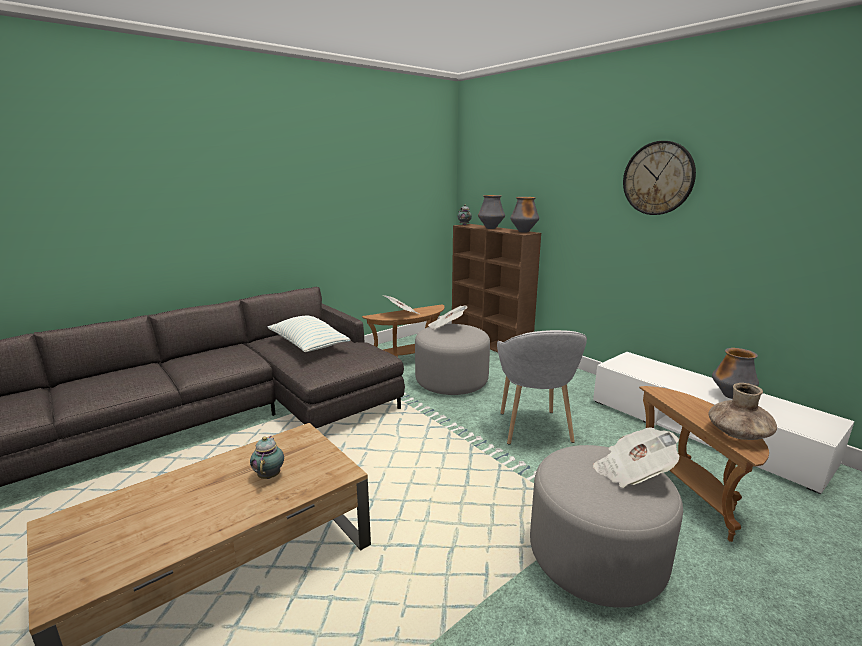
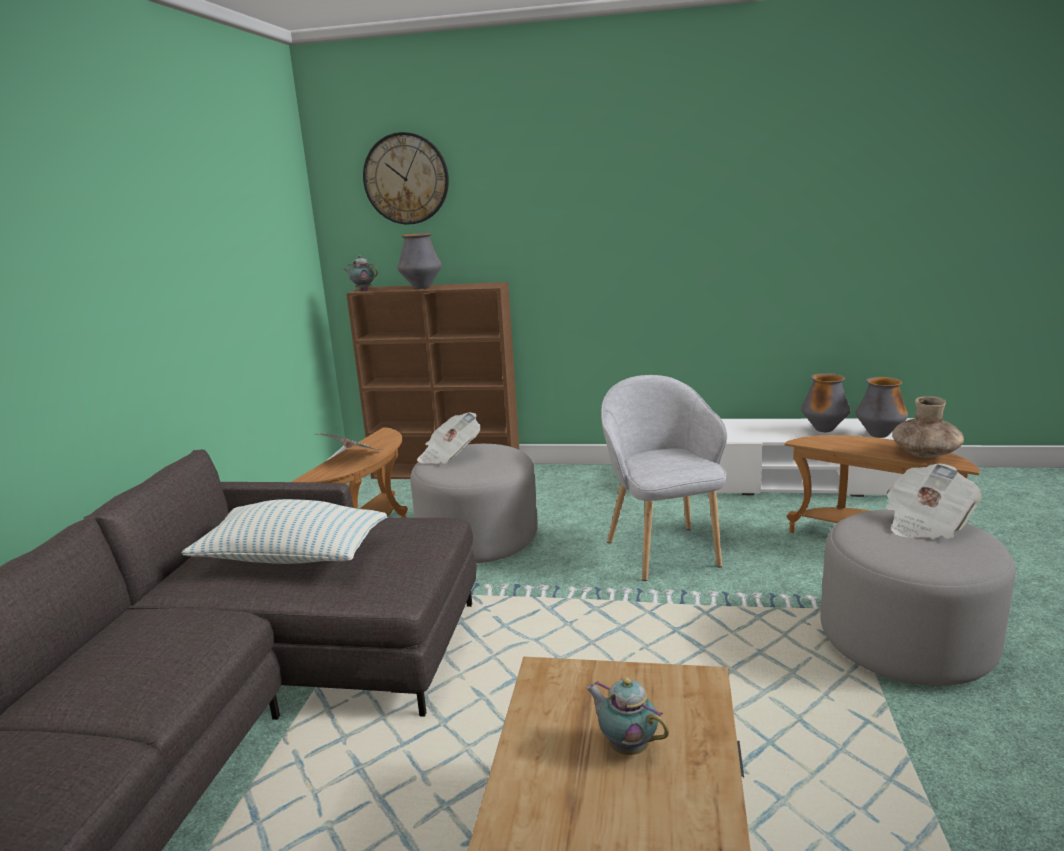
camera: 40 degrees left, 0 degrees up
grey armchair [497,330,587,445] -> grey armchair turned 150 degrees counterclockwise [601,375,727,581]
vase [510,197,539,233] -> vase moved to [855,377,908,438]
wall clock [623,141,696,215] -> wall clock moved to [363,132,449,225]

